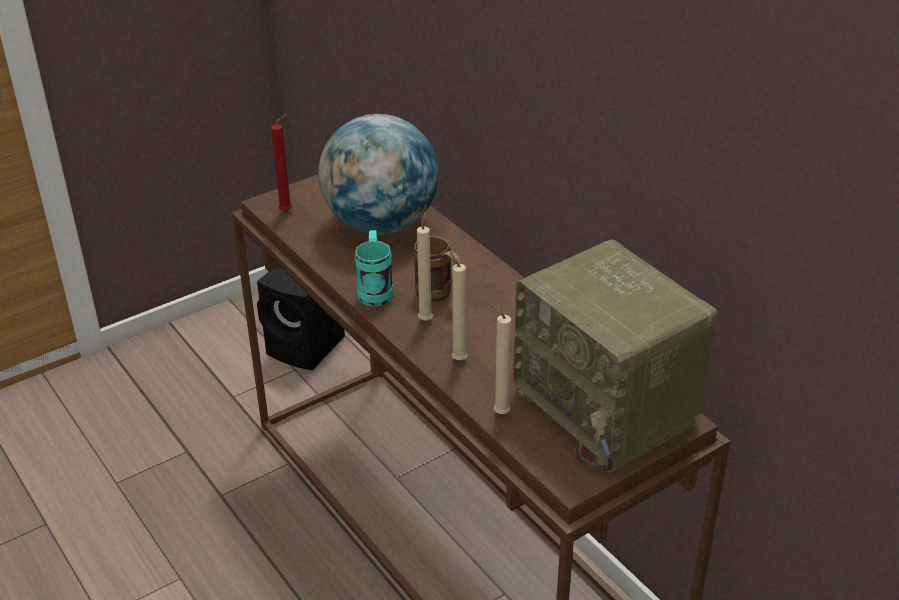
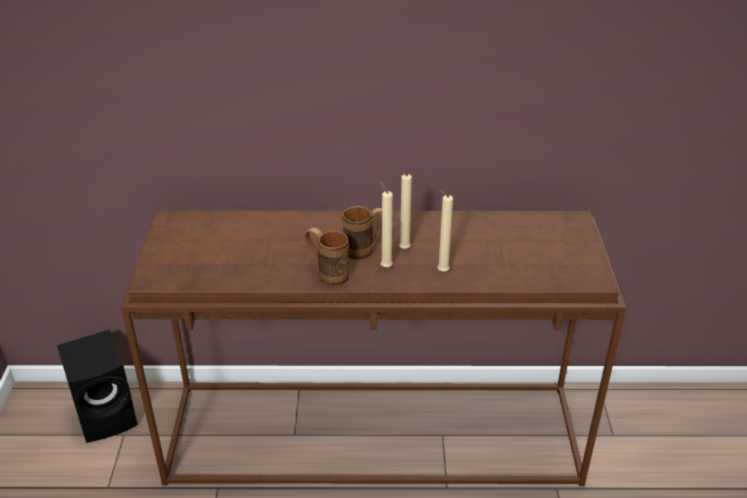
camera: 55 degrees left, 0 degrees up
red candle [271,114,292,212] -> none
globe [318,114,439,235] -> none
turquoise mug [355,230,393,307] -> brown mug [305,228,349,286]
beige candle [490,304,511,414] -> beige candle moved to [398,171,412,249]
radio [513,239,718,473] -> none

